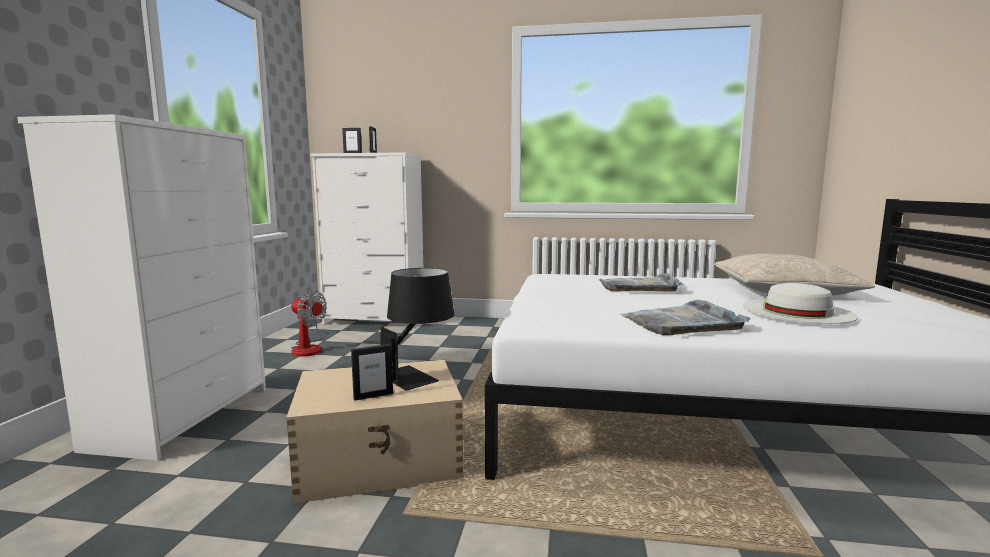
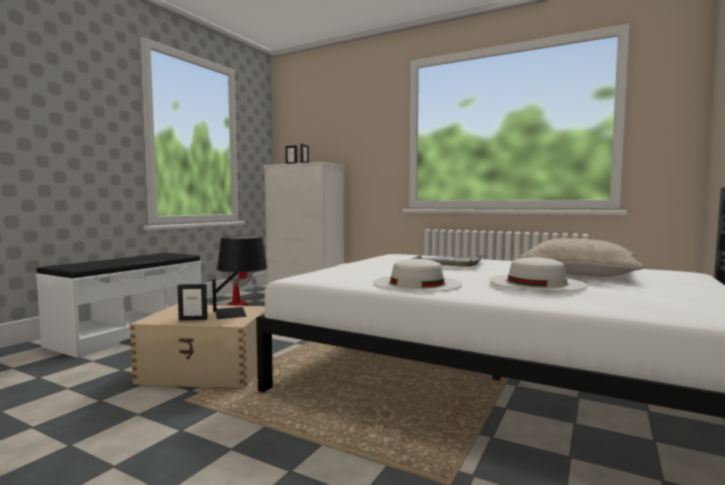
camera: 20 degrees right, 5 degrees down
white dresser [17,114,266,461] -> white bench [36,253,201,358]
grey tray [621,300,750,335] -> white hat [373,259,462,292]

